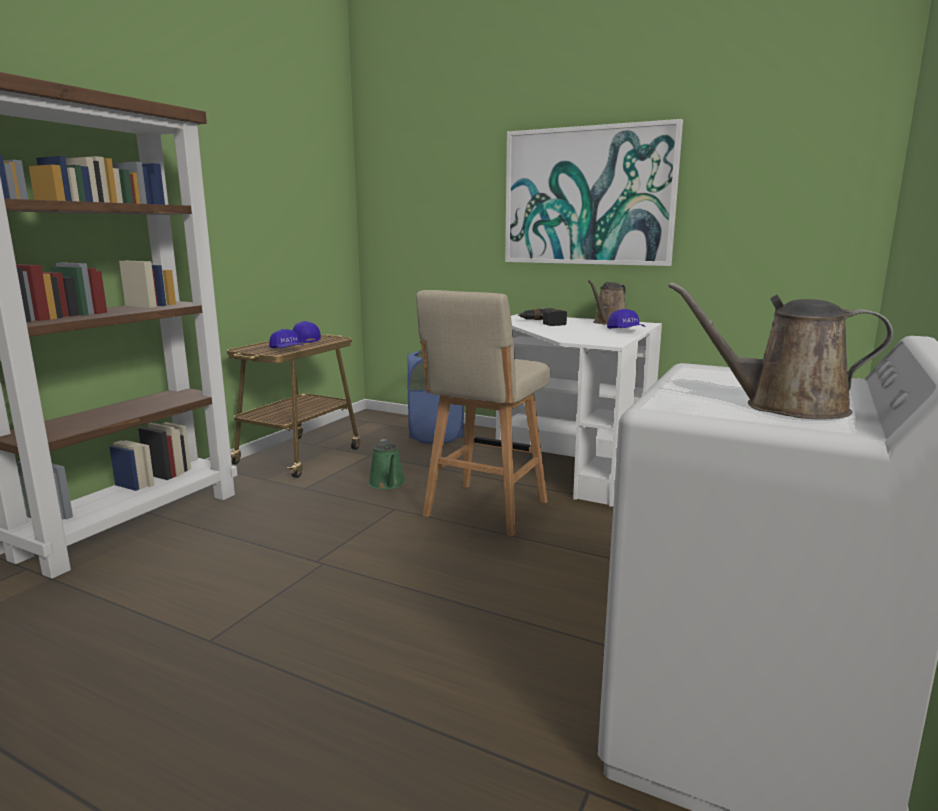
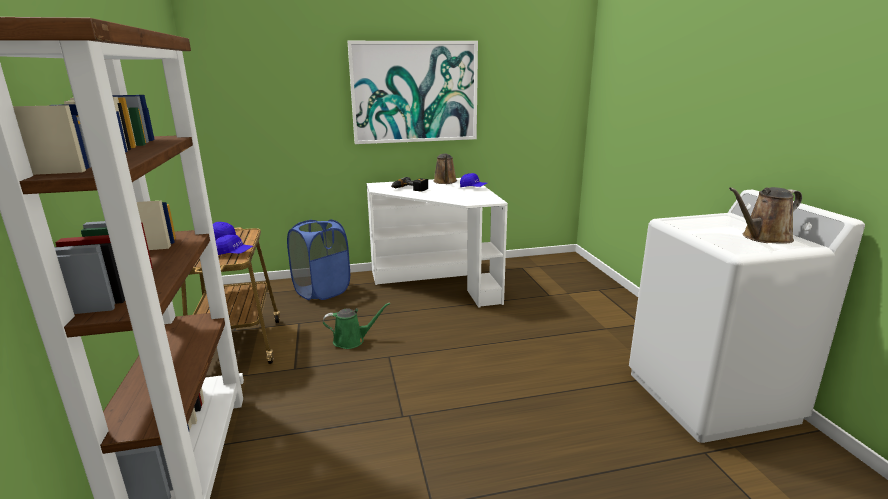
camera: 40 degrees left, 5 degrees up
green watering can [368,439,406,490] -> green watering can turned 45 degrees counterclockwise [323,303,390,349]
beige stool [416,290,550,536] -> none

